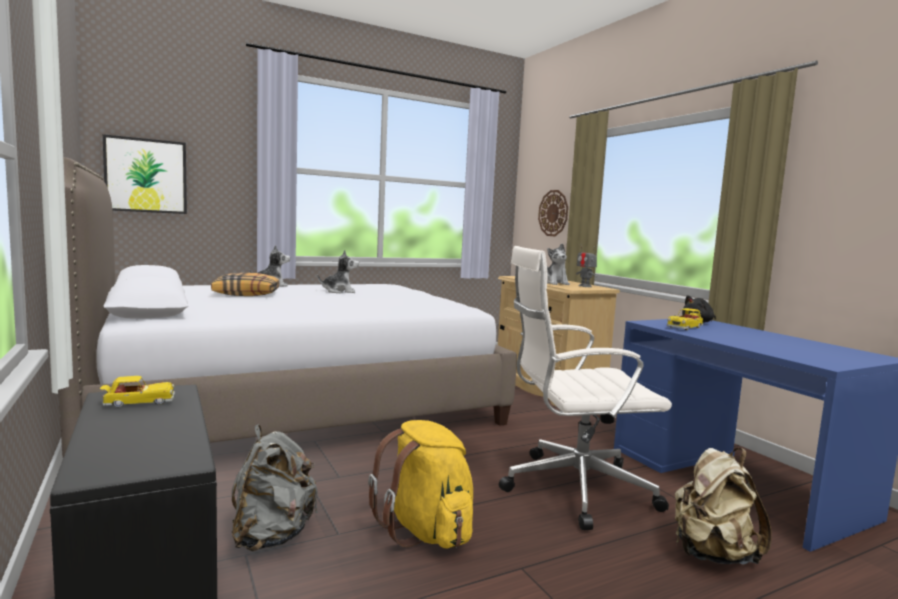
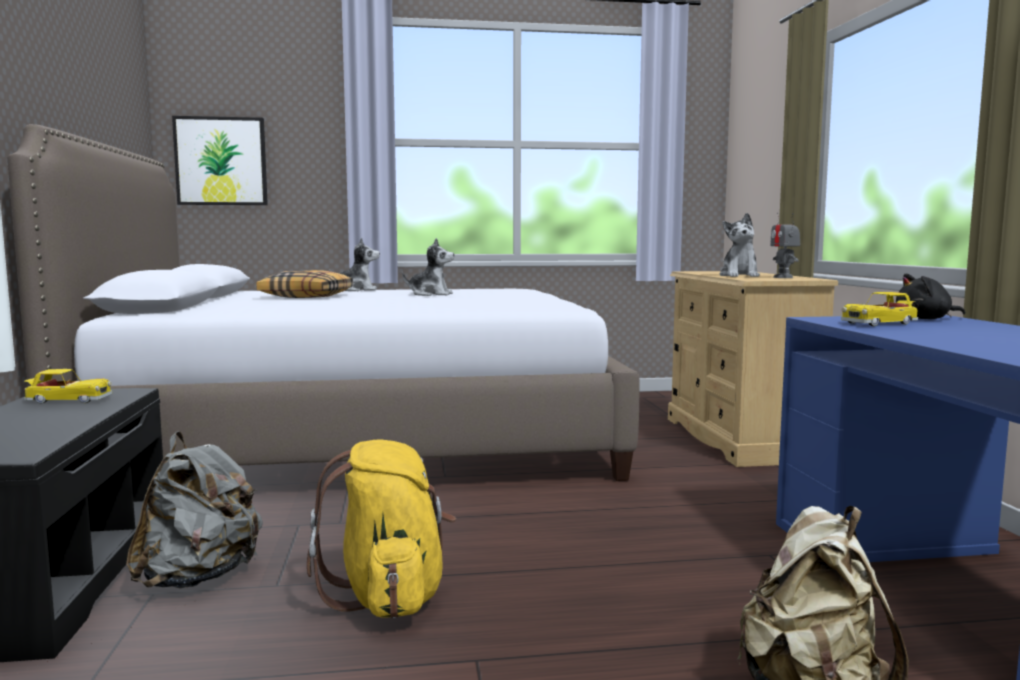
camera: 20 degrees right, 0 degrees up
white office chair [499,246,672,530] -> none
wall clock [538,190,568,236] -> none

